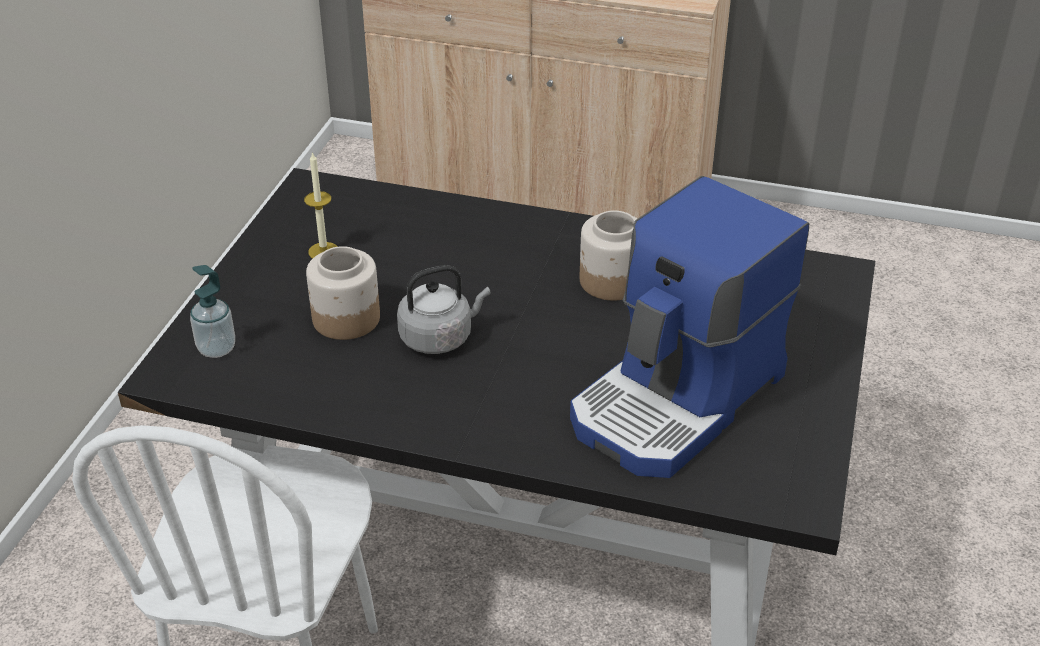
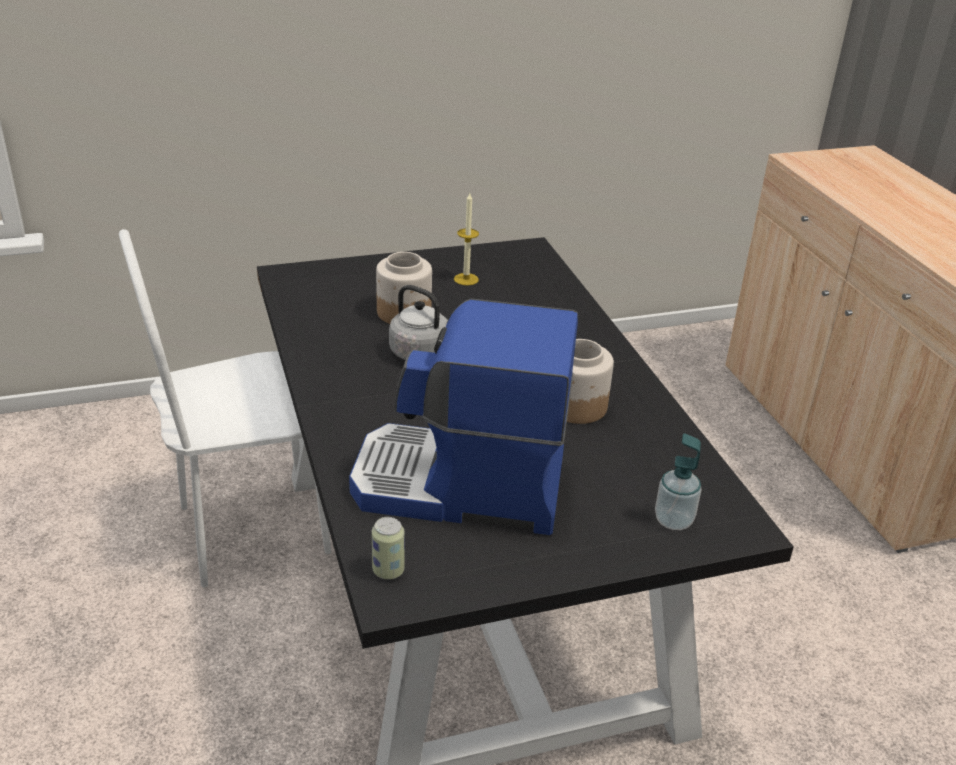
camera: 55 degrees right, 5 degrees down
soap dispenser [190,265,235,358] -> soap dispenser moved to [655,433,701,530]
none -> can [372,517,405,580]

